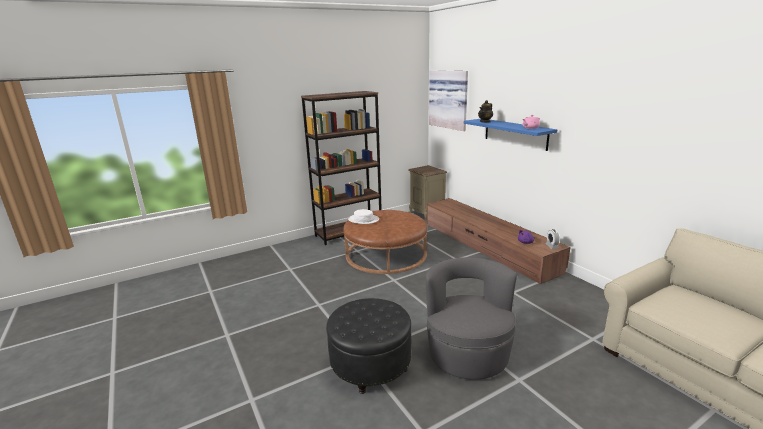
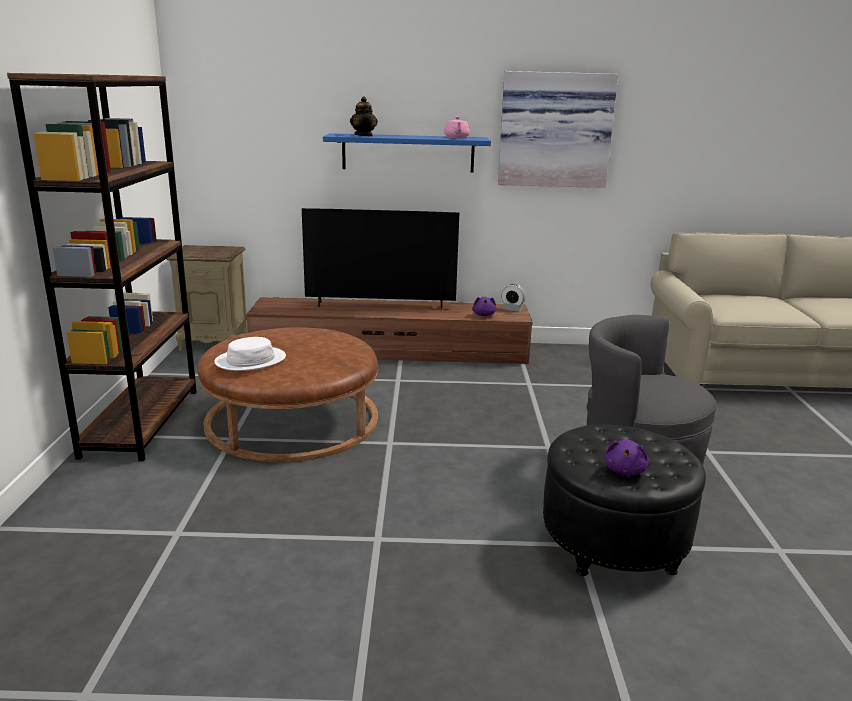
camera: 60 degrees left, 0 degrees up
picture [429,70,468,131] -> picture moved to [498,71,618,188]
none -> television [302,208,459,310]
none -> purple plush toy [604,440,650,476]

